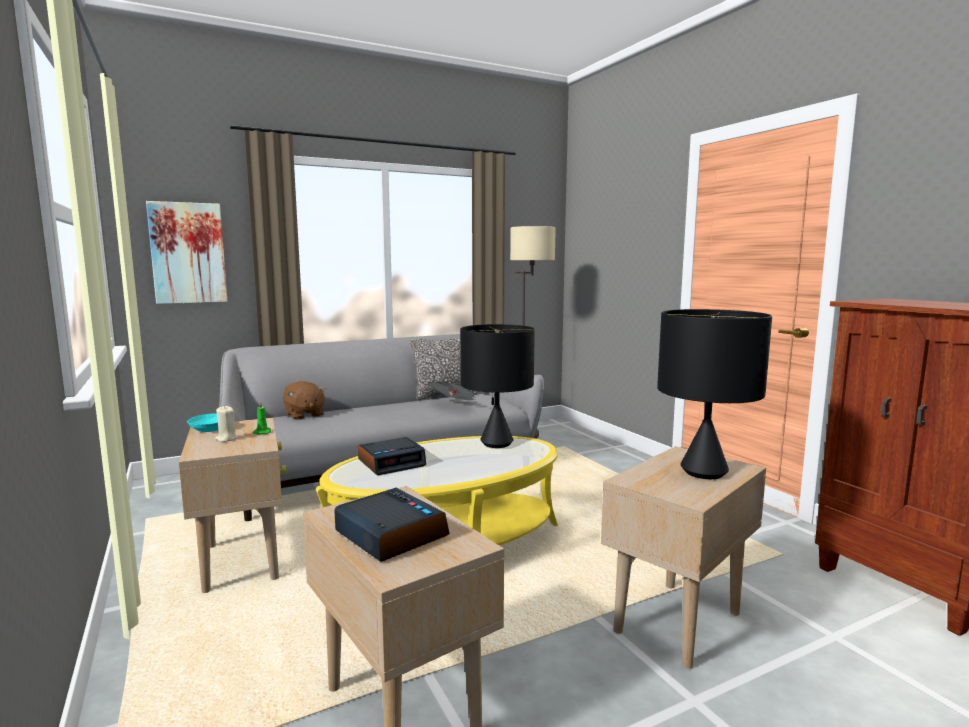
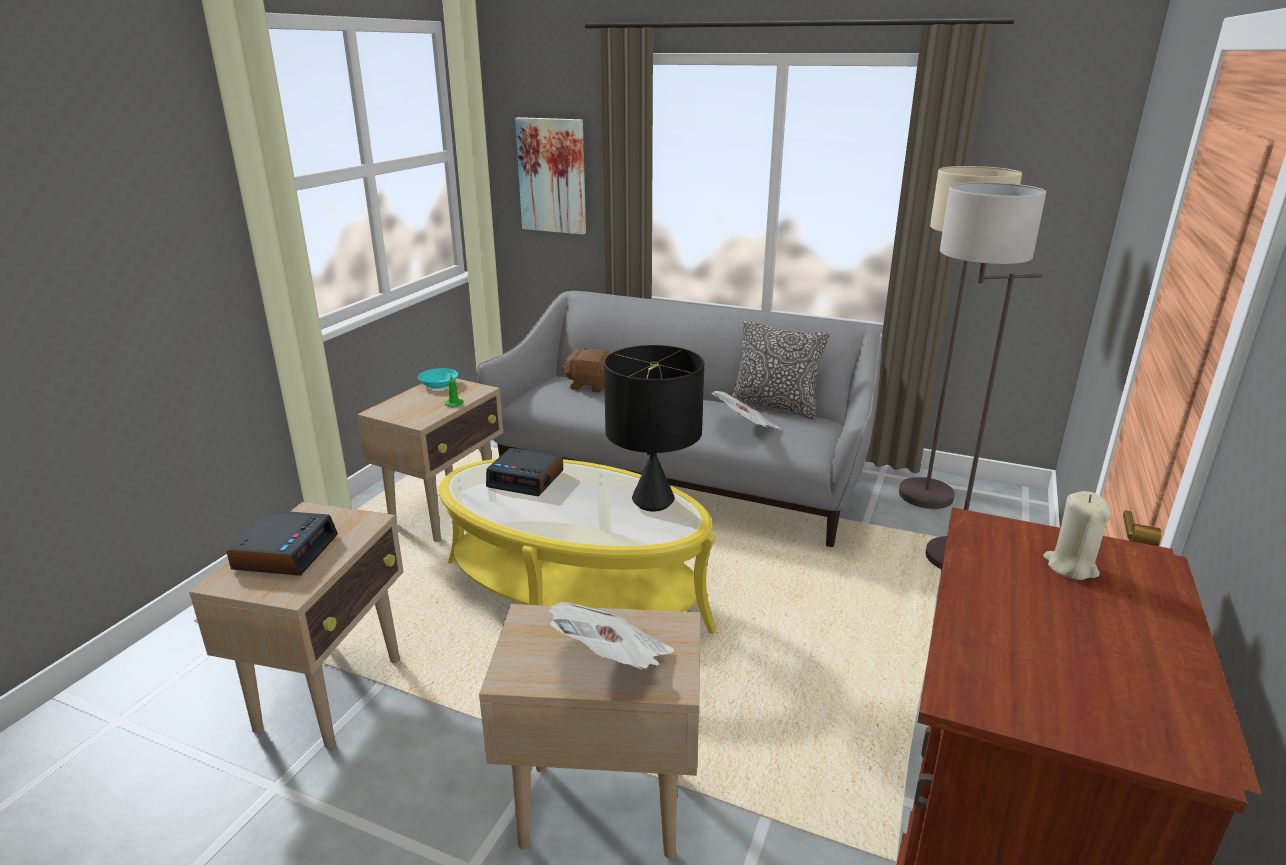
camera: 50 degrees right, 15 degrees up
beige candle [215,406,238,442] -> beige candle moved to [1043,491,1111,580]
brown plush toy [283,381,326,420] -> brown plush toy turned 90 degrees clockwise [562,348,611,393]
black table lamp [657,309,772,479] -> newspaper [549,602,674,670]
none -> grey floor lamp [926,182,1046,571]

